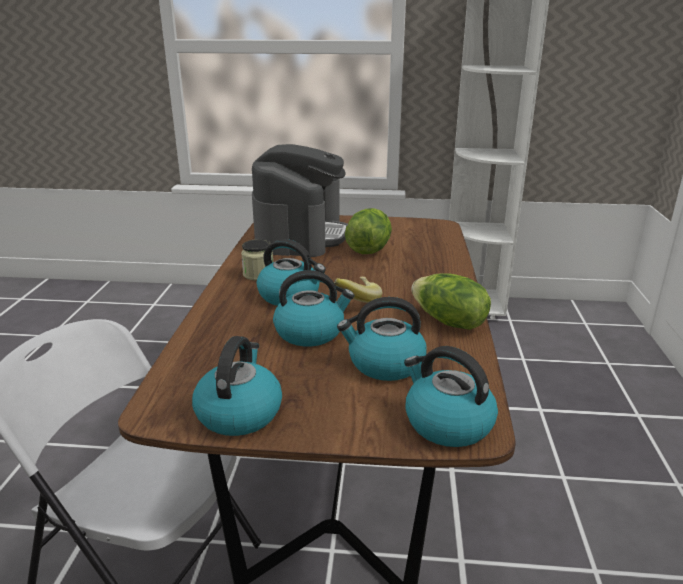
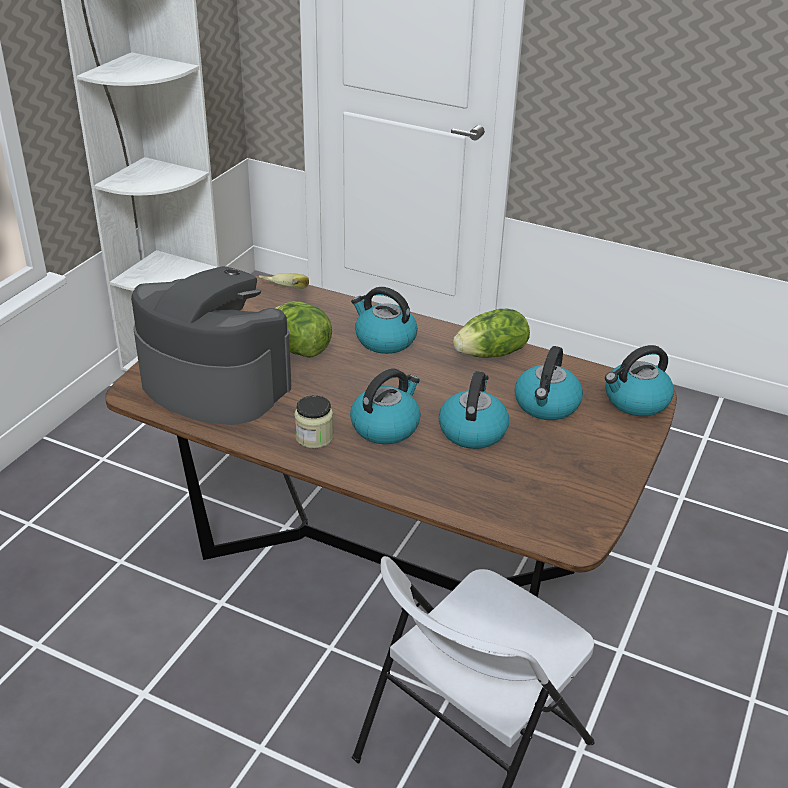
camera: 70 degrees left, 10 degrees up
kettle [192,336,282,436] -> kettle moved to [351,287,418,354]
banana [334,277,382,303] -> banana moved to [259,273,309,289]

